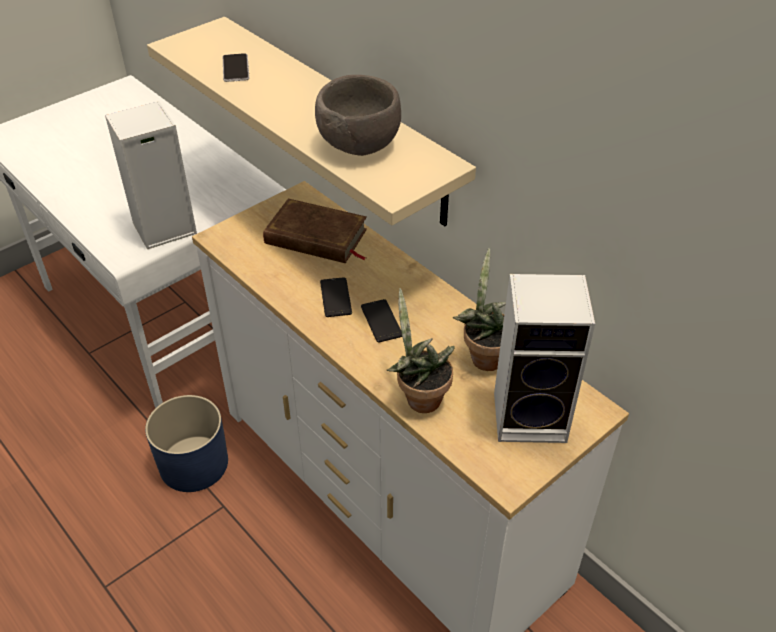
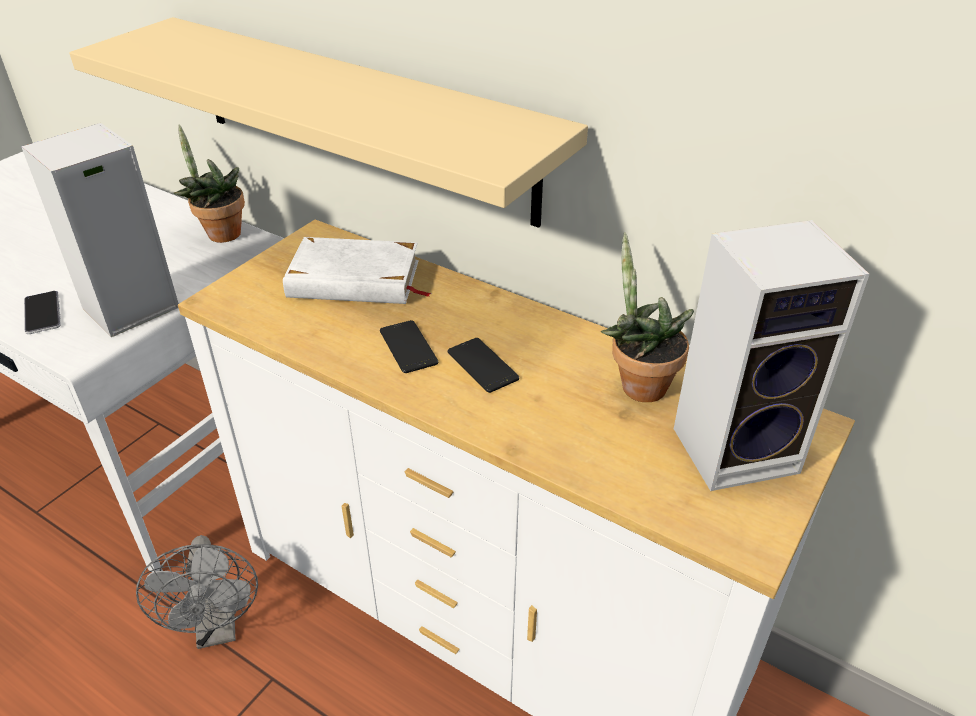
camera: 15 degrees left, 5 degrees down
blue planter [145,395,228,492] -> grey fan [136,535,258,649]
phone [223,53,249,82] -> phone moved to [24,291,61,334]
brown book [263,199,367,263] -> white book [283,237,432,304]
brown bowl [315,75,401,156] -> none
potted plant [387,288,455,413] -> potted plant moved to [174,124,245,243]

